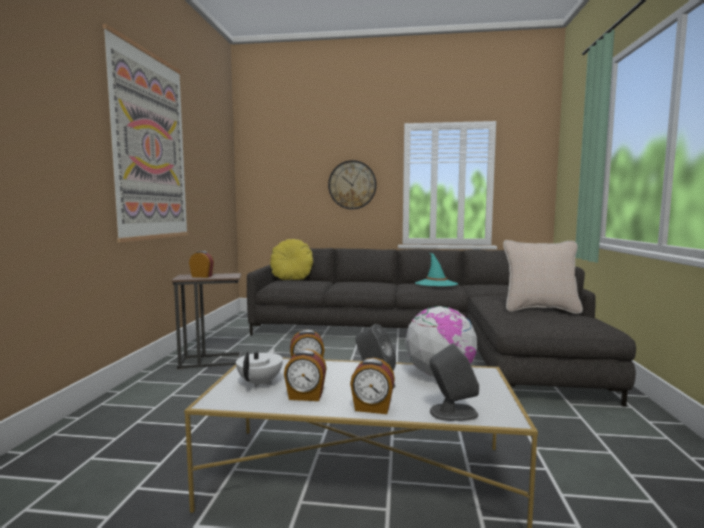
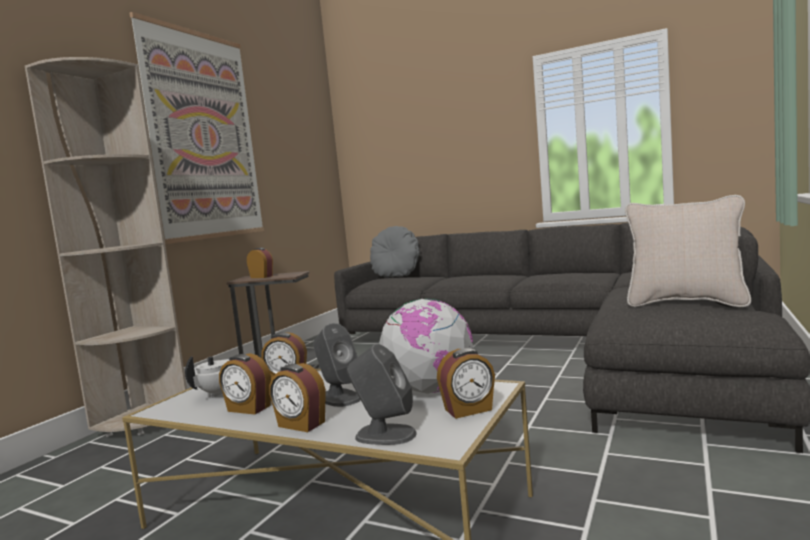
camera: 20 degrees right, 0 degrees up
yellow pillow [270,239,313,280] -> grey pillow [370,226,420,278]
wall clock [328,160,377,209] -> none
turquoise hat [415,253,458,286] -> none
none -> beige bookcase [25,57,187,437]
none -> alarm clock [437,348,495,419]

